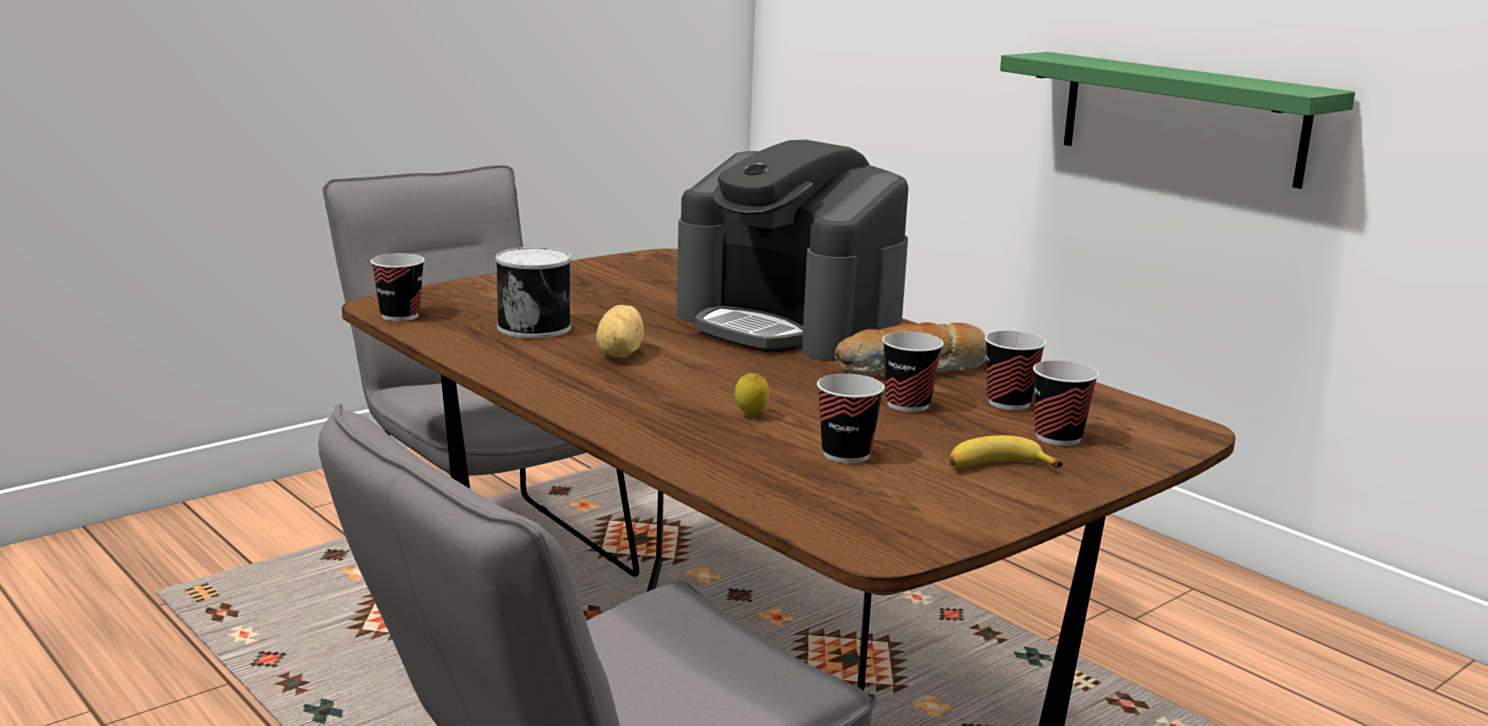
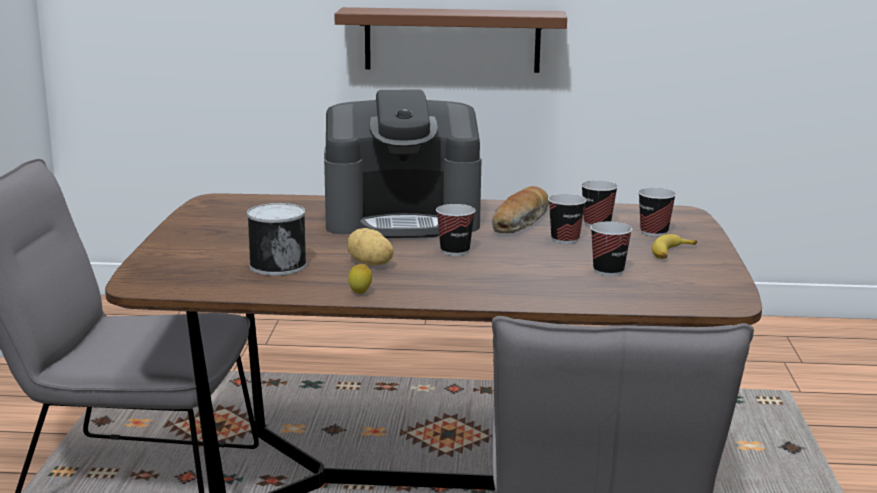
camera: 45 degrees left, 0 degrees up
cup [371,253,425,321] -> cup moved to [436,204,476,256]
lemon [735,373,769,416] -> lemon moved to [348,264,372,294]
green shelf [1000,52,1355,189] -> brown shelf [334,7,567,73]

